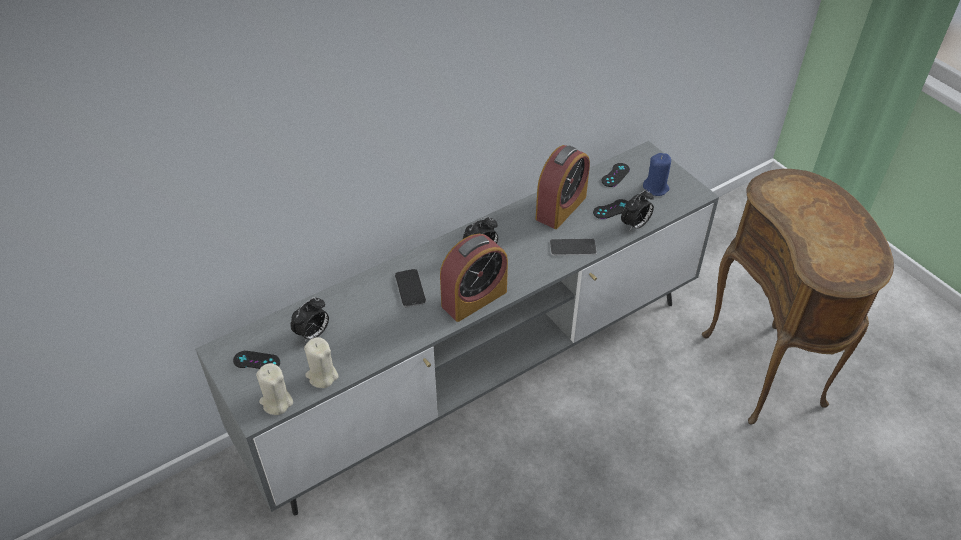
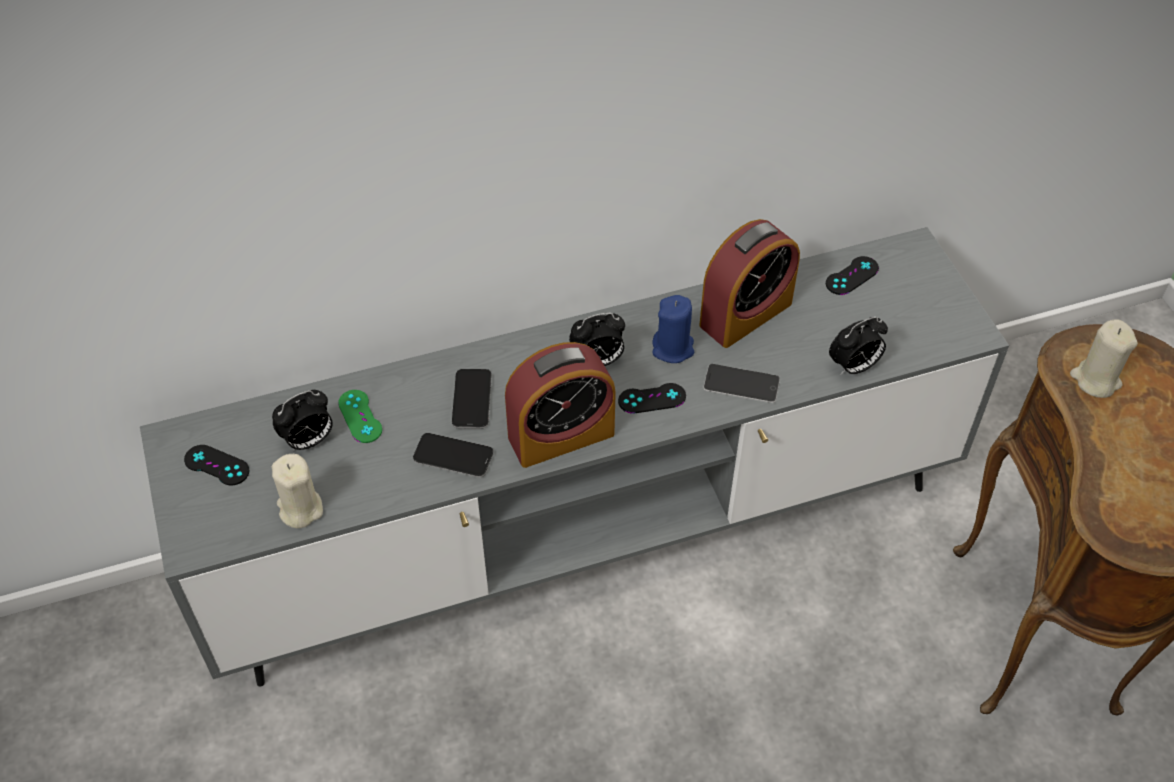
camera: 15 degrees right, 5 degrees up
beige candle [256,363,293,415] -> beige candle moved to [1070,319,1138,398]
black game controller [593,199,628,219] -> black game controller moved to [618,383,686,414]
blue candle [643,153,671,196] -> blue candle moved to [652,295,694,363]
none -> green game controller [338,390,382,443]
none -> phone [413,433,494,477]

